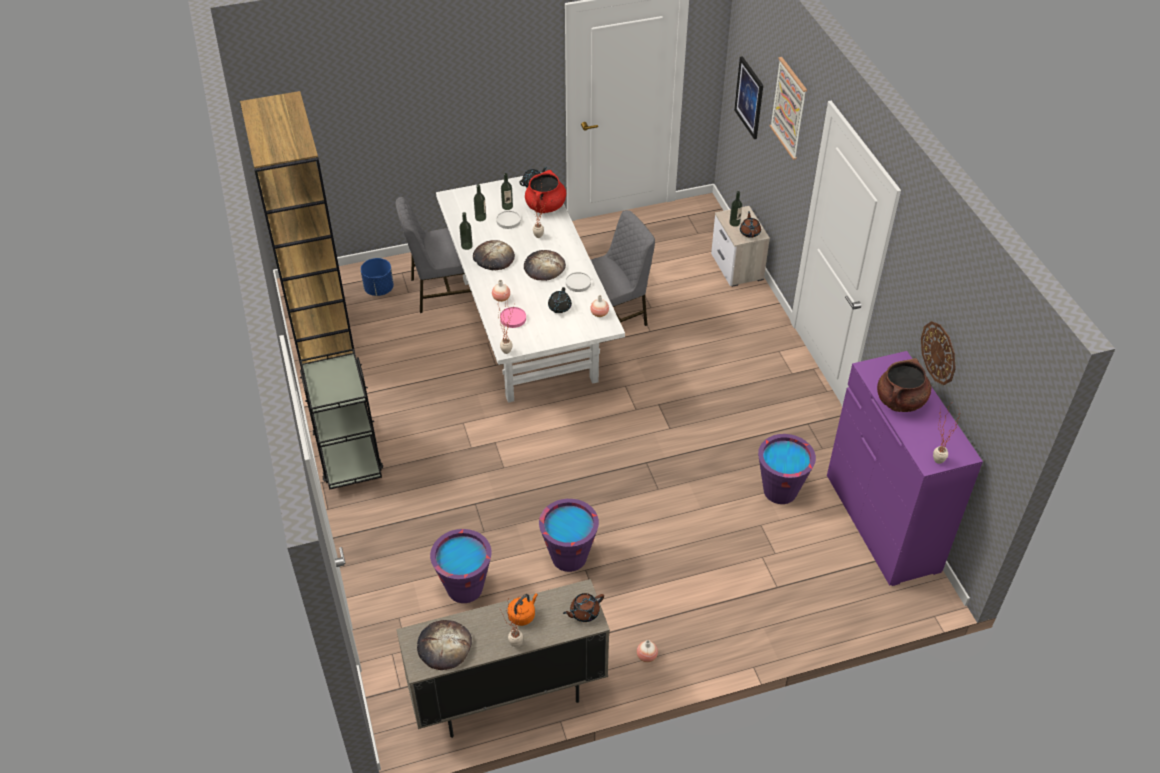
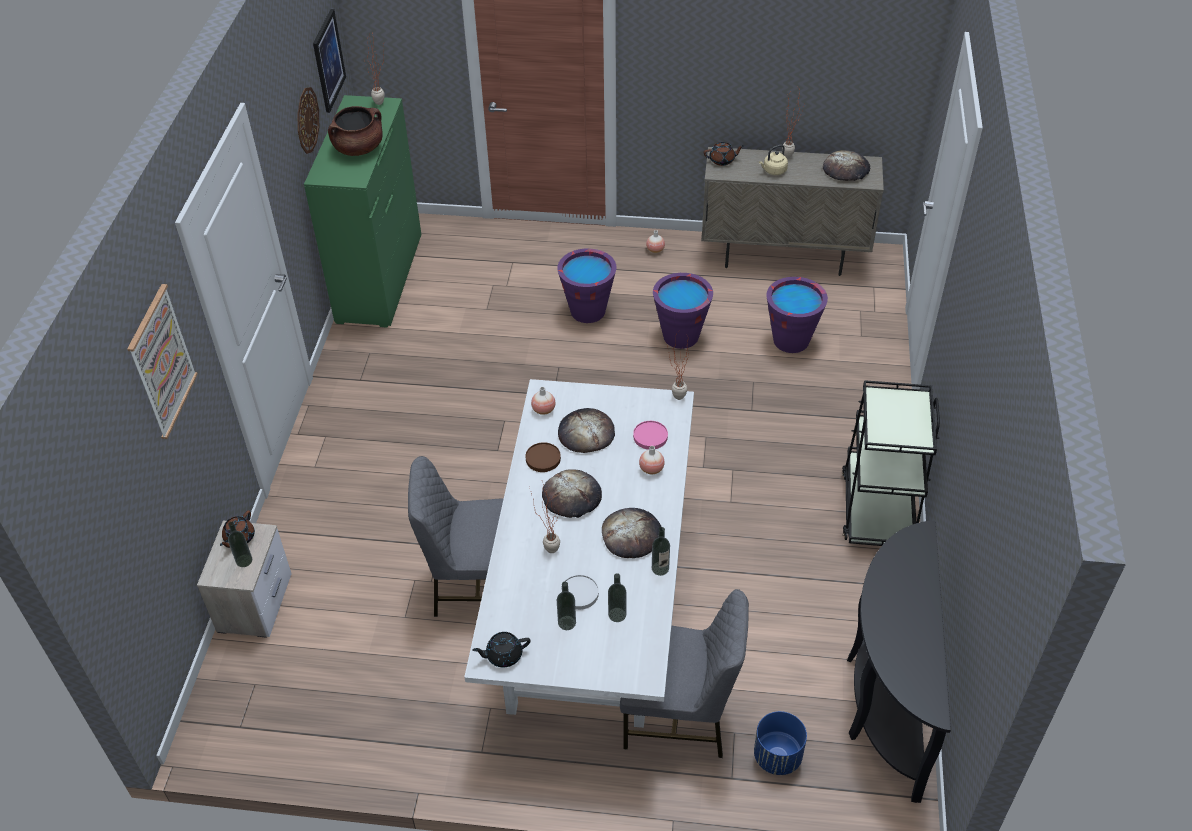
camera: 155 degrees left, 0 degrees up
brown bookcase [240,91,355,369] -> black console table [847,521,951,803]
orange kettle [508,593,538,626] -> beige kettle [759,145,788,175]
red cooking pot [525,170,566,213] -> none
black teapot [548,287,572,313] -> bread [558,408,615,453]
white plate [566,272,591,292] -> brown plate [525,442,561,472]
picture [734,56,763,139] -> picture moved to [313,9,346,113]
purple bucket [758,434,816,504] -> purple bucket moved to [557,248,617,323]
purple dresser [827,351,983,586] -> green dresser [304,95,422,328]

